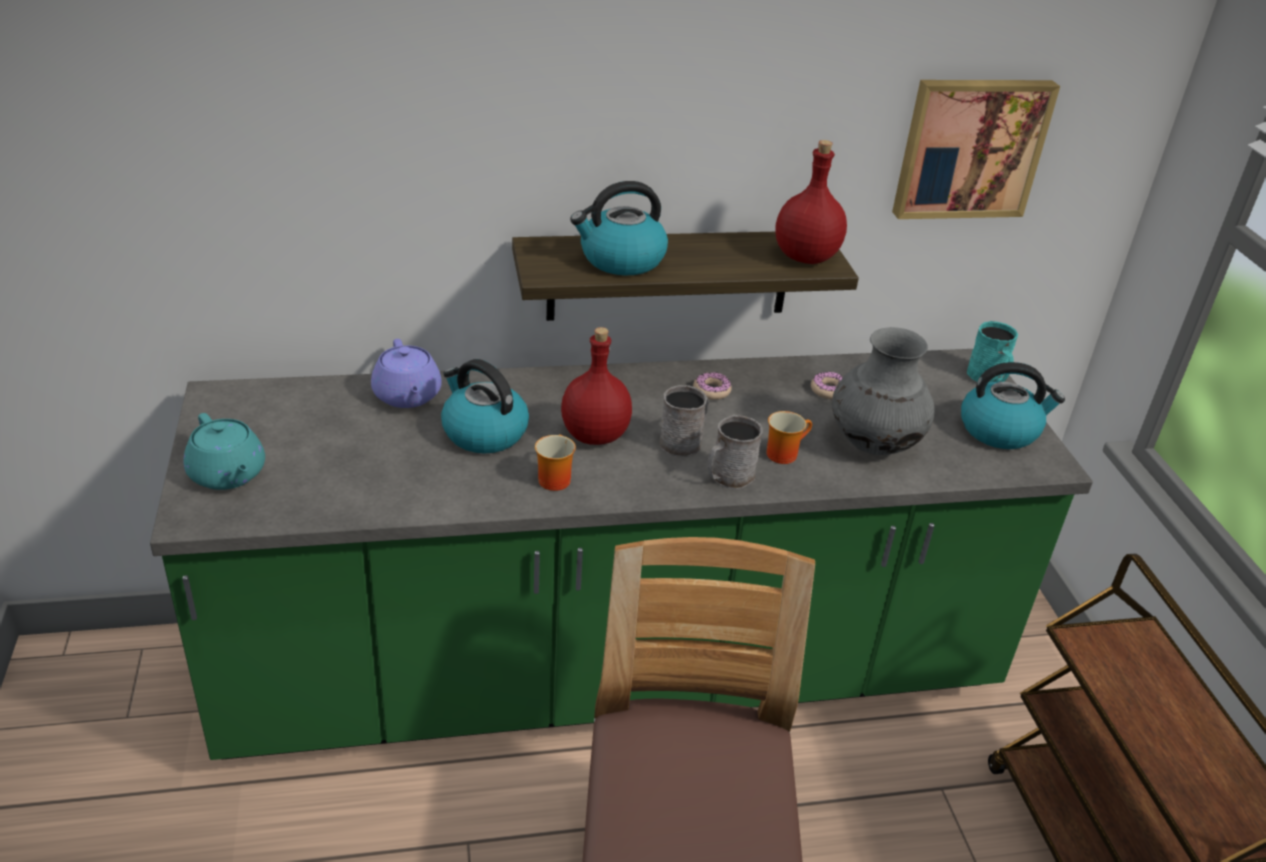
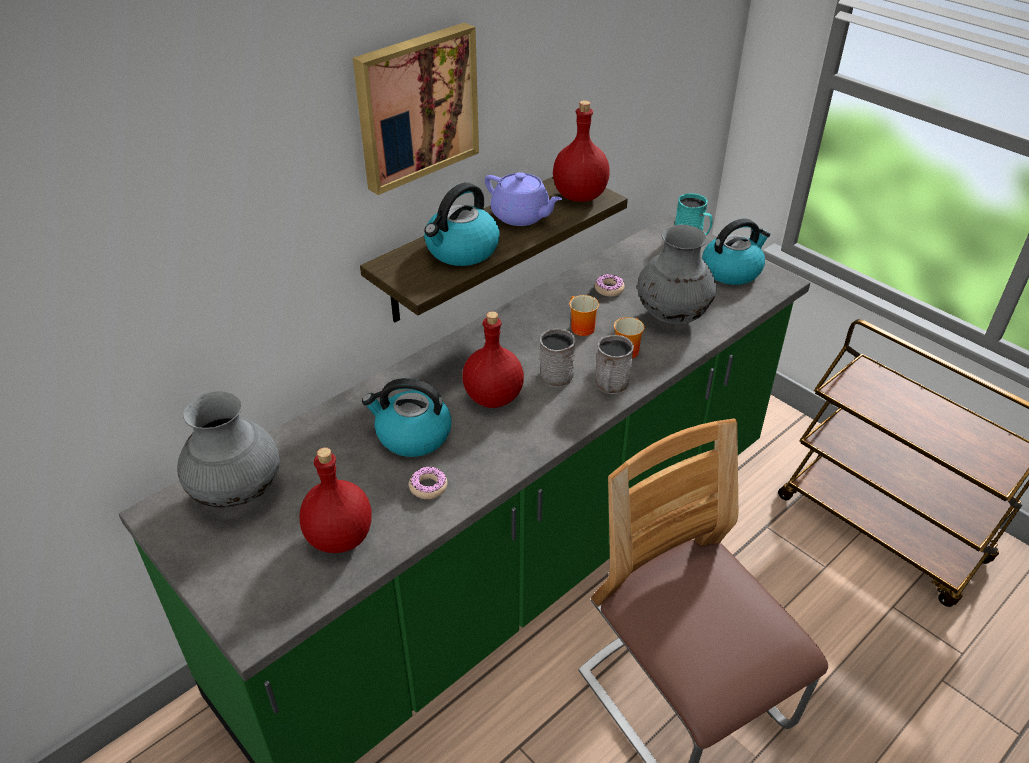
camera: 30 degrees left, 5 degrees up
turquoise teapot [183,413,265,490] -> none
purple teapot [371,339,442,408] -> purple teapot moved to [485,172,562,226]
mug [535,435,576,491] -> mug moved to [569,295,599,336]
donut [693,372,732,400] -> donut moved to [409,467,447,499]
picture [892,80,1060,219] -> picture moved to [353,22,479,195]
none -> grey vase [177,391,280,508]
none -> red bottle [300,448,372,553]

